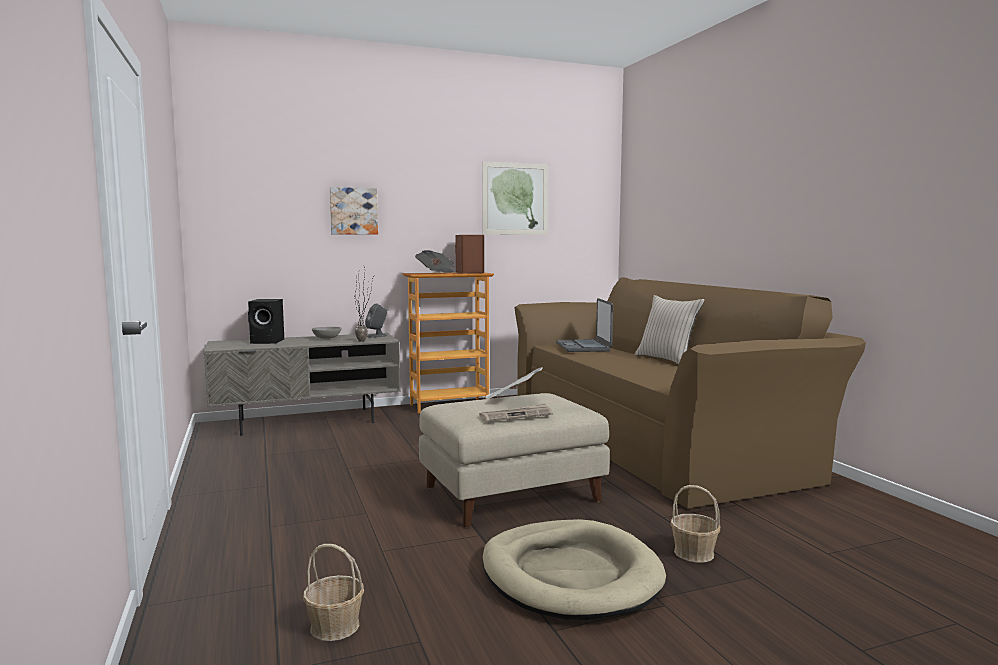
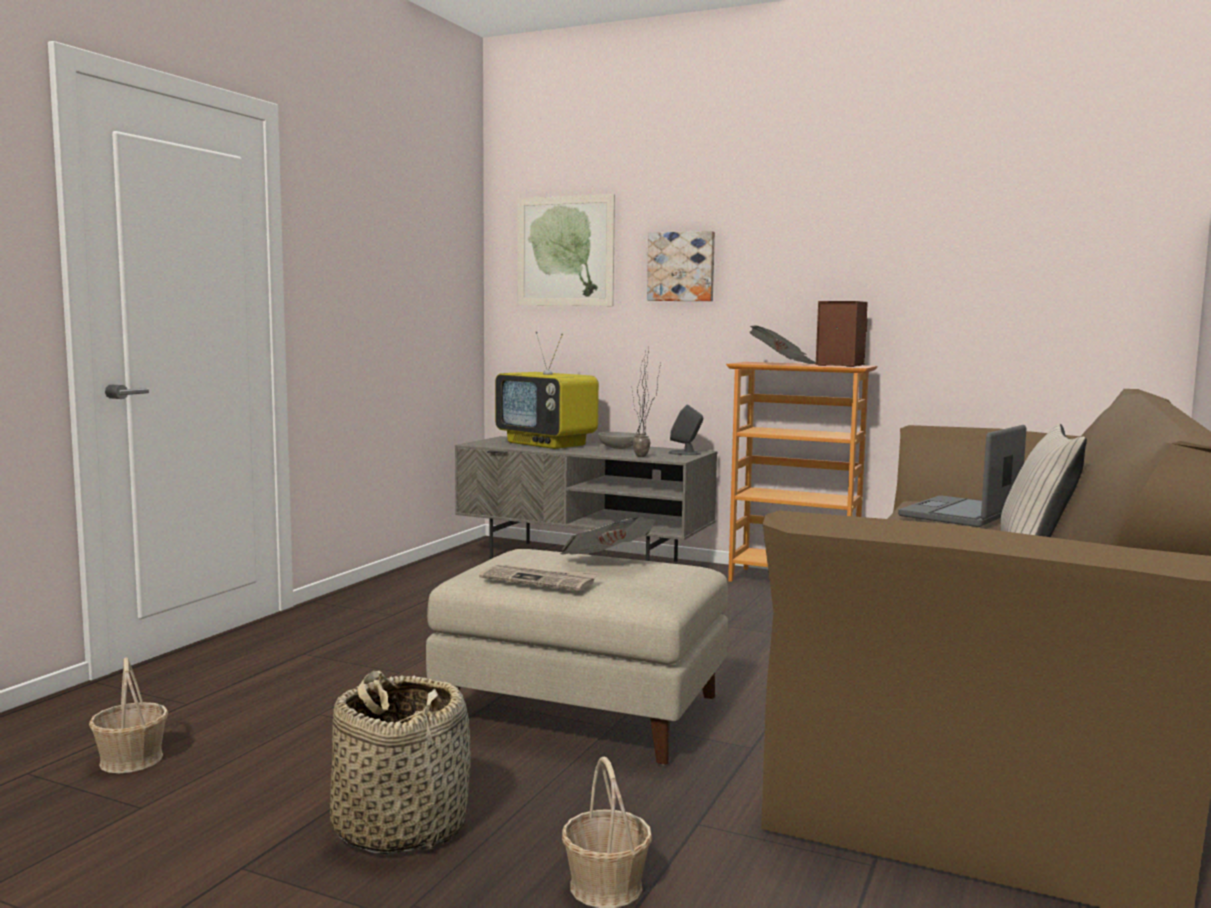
camera: 45 degrees right, 0 degrees up
black speaker [248,299,284,344] -> television [495,331,599,449]
picture [482,162,549,235] -> picture moved to [517,194,615,306]
beige dog bed [482,519,666,620] -> basket [330,671,471,855]

